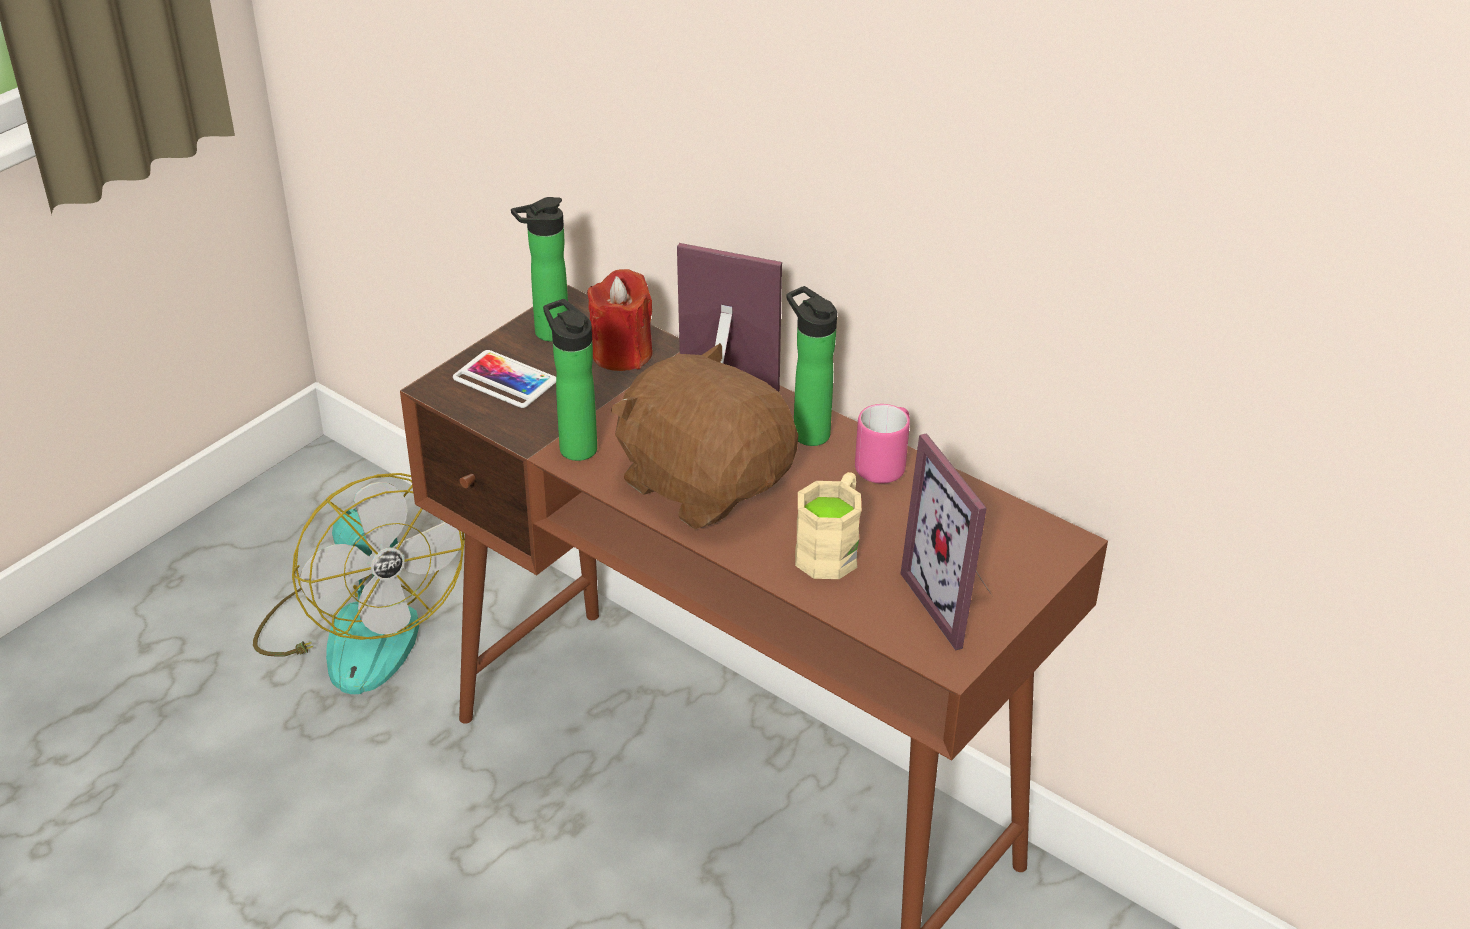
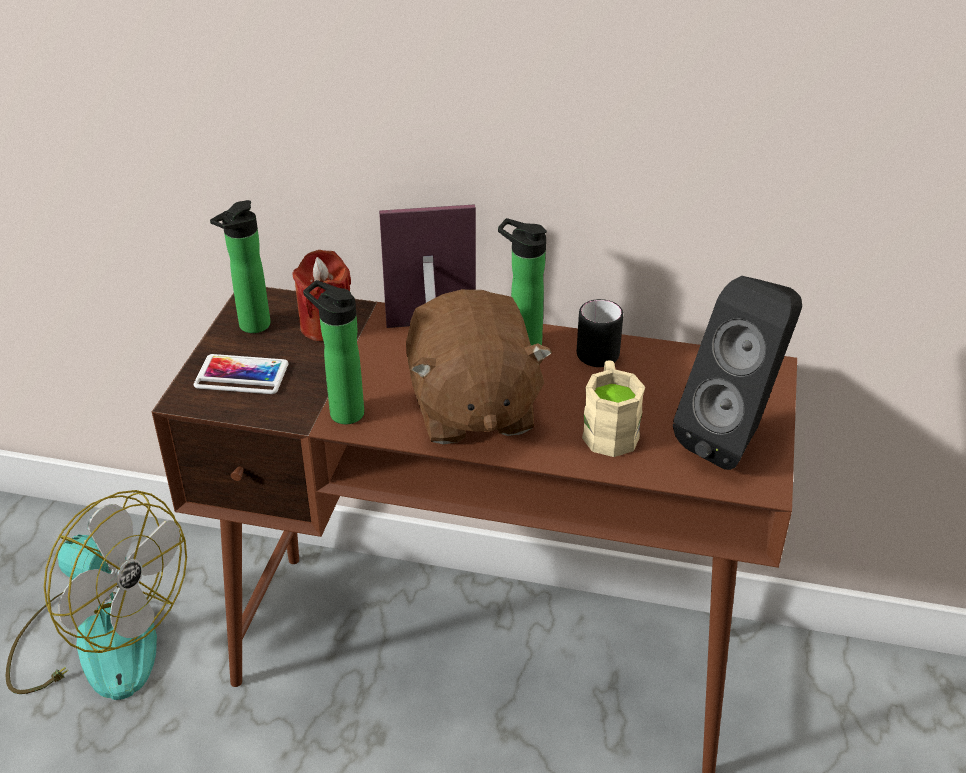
camera: 25 degrees left, 0 degrees up
brown plush toy [611,343,798,529] -> brown plush toy turned 120 degrees counterclockwise [406,289,552,444]
pink mug [855,404,910,484] -> black mug [577,299,623,367]
picture frame [900,433,992,650] -> black speaker [673,276,802,470]

